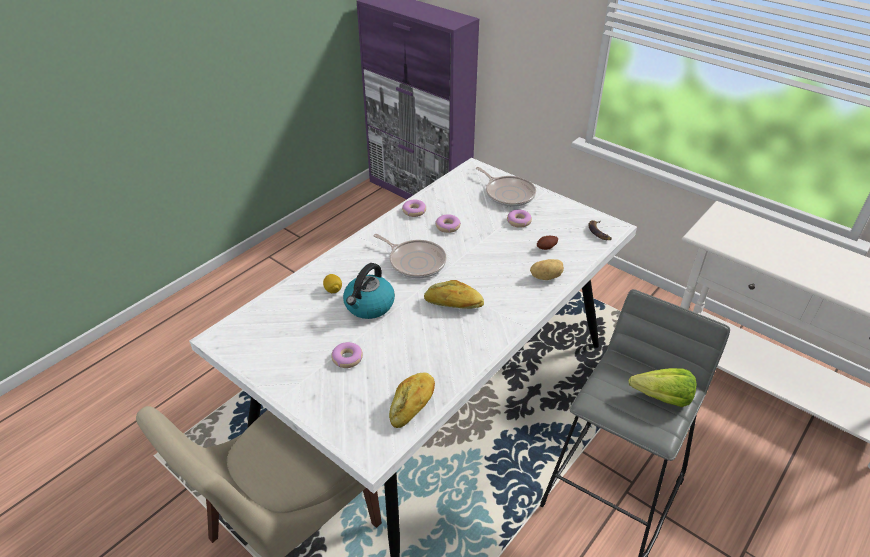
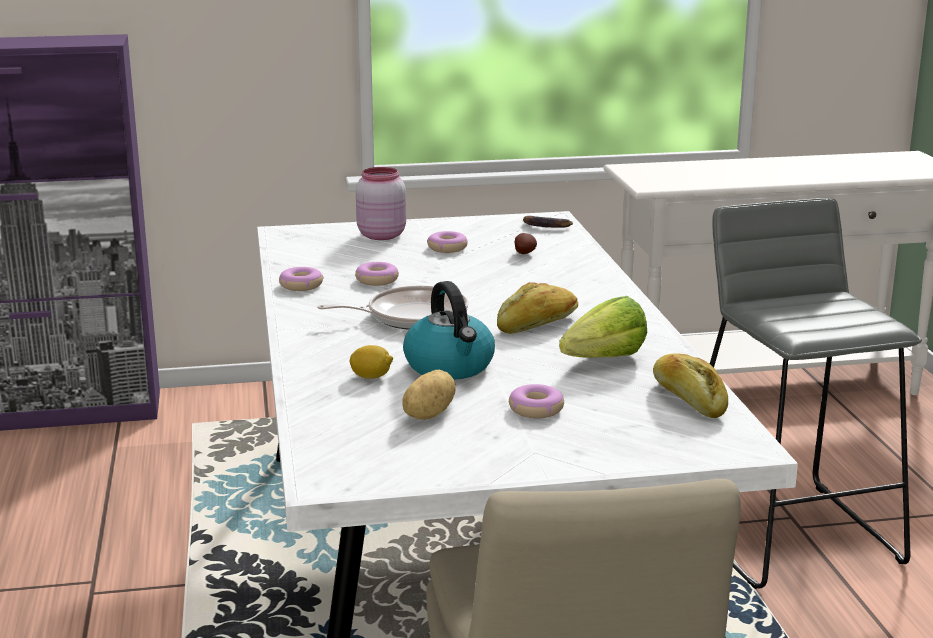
camera: 50 degrees left, 20 degrees down
frying pan [476,167,536,207] -> pink jar [356,167,406,240]
potato [530,259,564,280] -> potato moved to [402,370,456,420]
lettuce [629,368,697,407] -> lettuce moved to [559,296,647,358]

